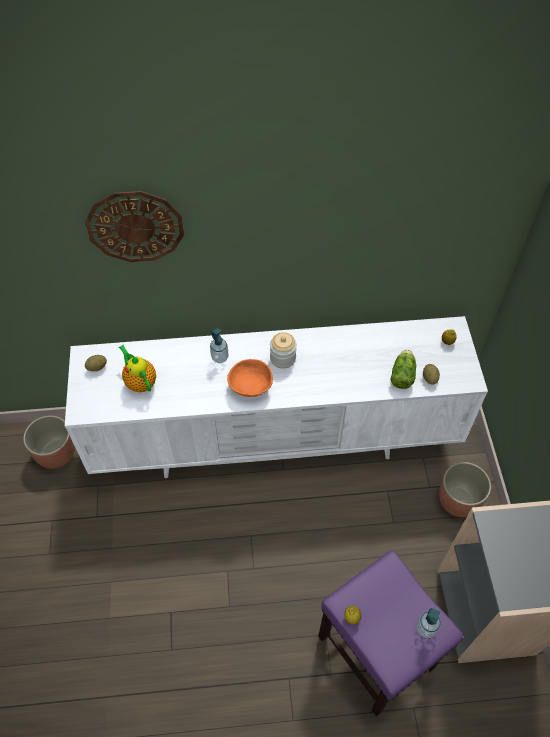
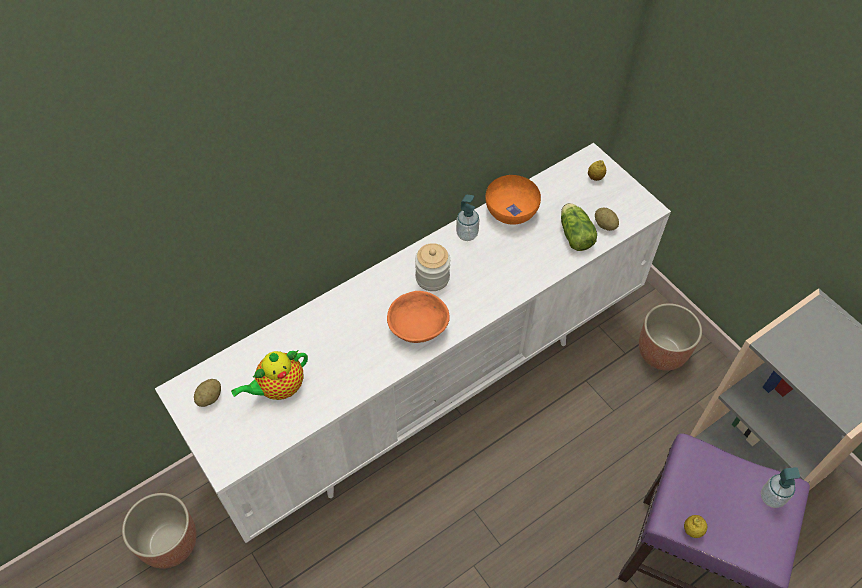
camera: 30 degrees left, 0 degrees up
wall clock [85,191,184,262] -> none
teapot [119,345,156,392] -> teapot turned 60 degrees counterclockwise [231,350,308,400]
soap dispenser [210,328,228,363] -> soap dispenser moved to [456,195,480,241]
none -> orange bowl [485,175,541,225]

